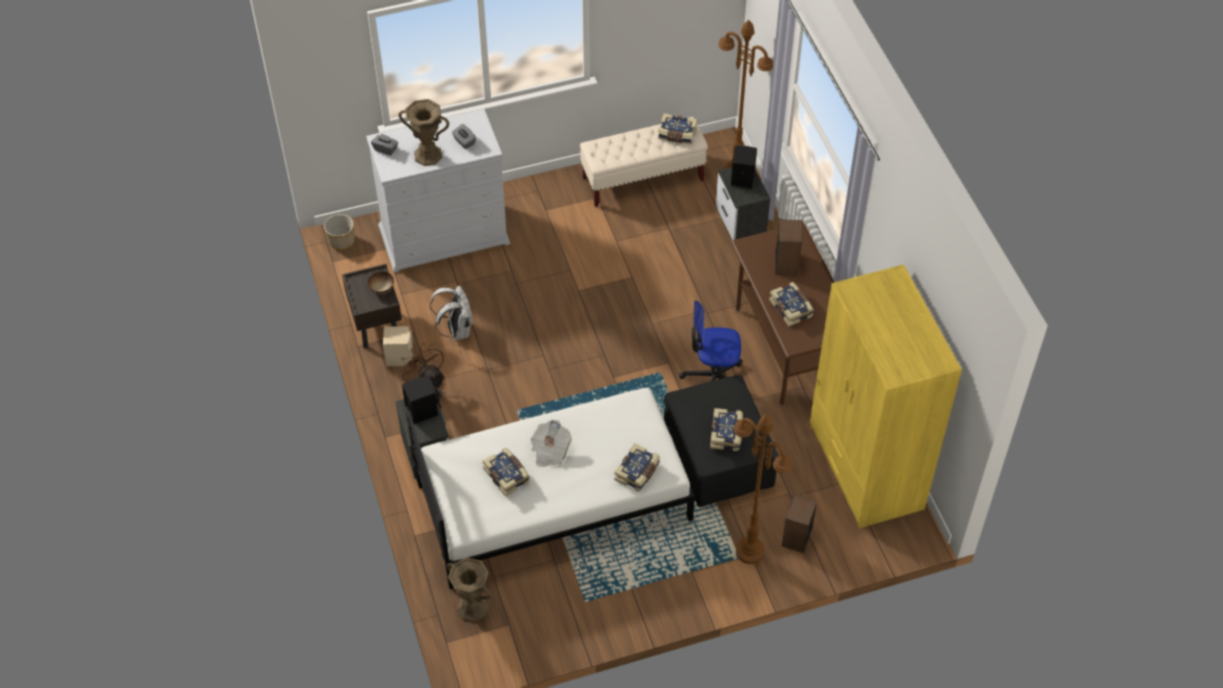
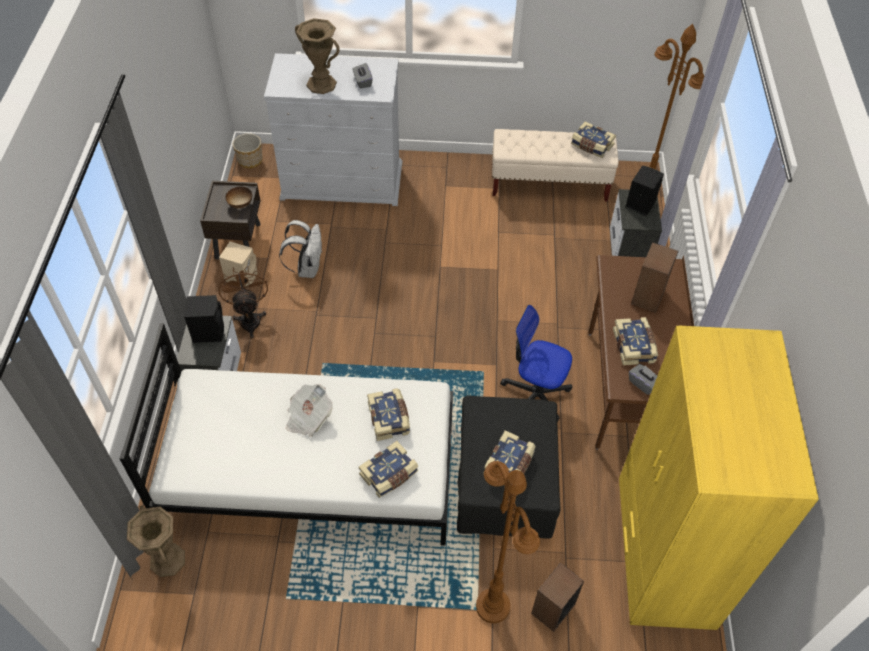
camera: 20 degrees right, 0 degrees up
grey tissue box [371,133,398,156] -> grey tissue box moved to [629,364,657,395]
book [482,448,530,496] -> book moved to [367,388,410,441]

